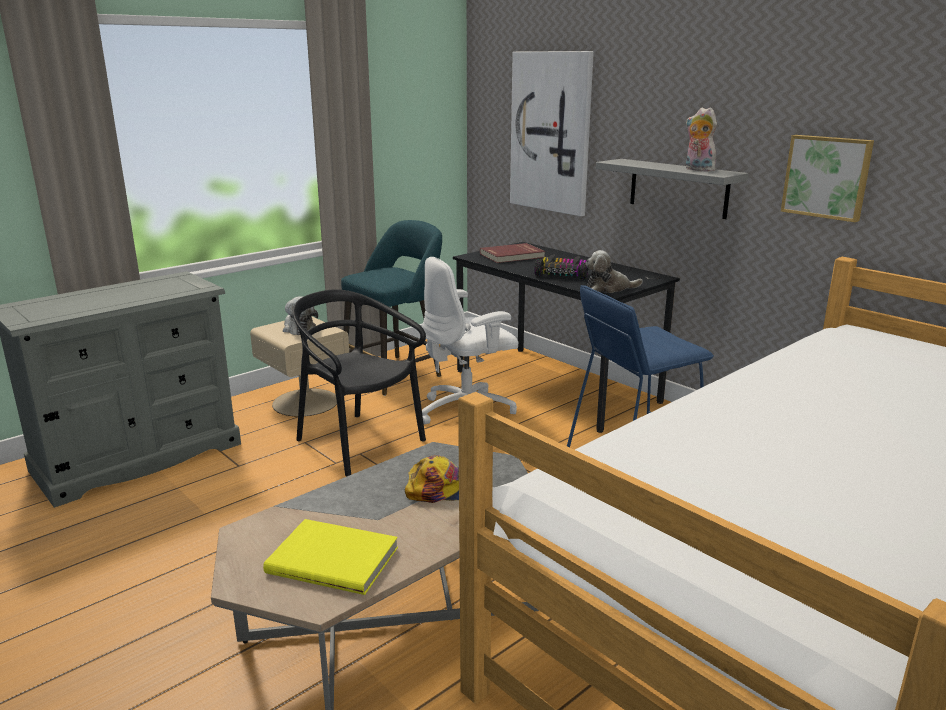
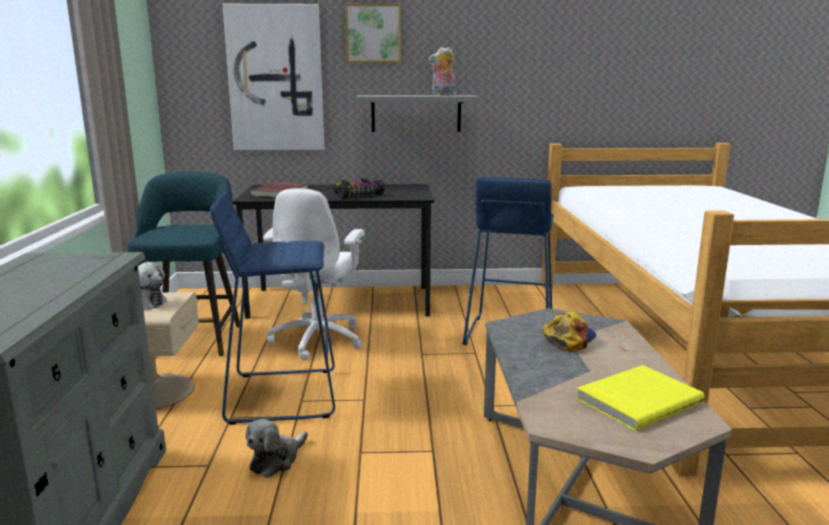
camera: 50 degrees left, 5 degrees down
black chair [293,289,426,476] -> blue stool [210,192,335,425]
plush toy [585,250,643,293] -> plush toy moved to [245,419,308,478]
picture [781,135,874,222] -> picture moved to [345,4,401,62]

